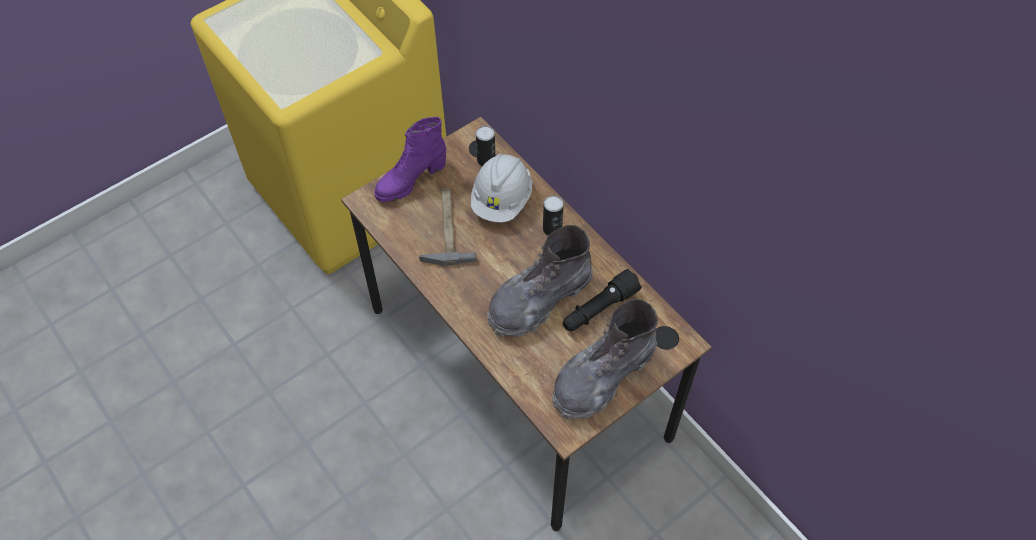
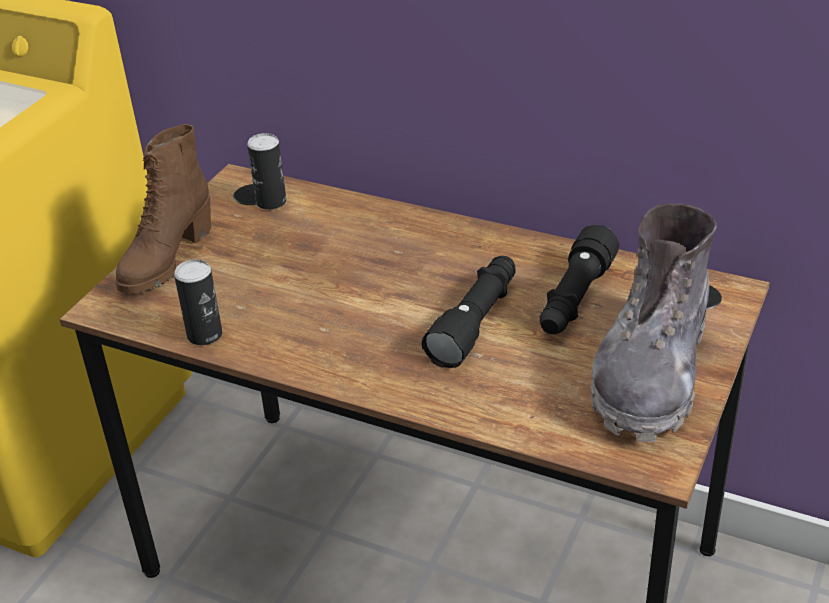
camera: 25 degrees left, 20 degrees down
purple boot [374,117,446,202] -> brown boot [116,124,211,294]
hammer [419,188,477,266] -> none
white hard hat [471,153,532,222] -> none
grey boot [487,225,593,338] -> black flashlight [422,256,516,368]
can [543,195,564,235] -> can moved to [174,259,222,345]

